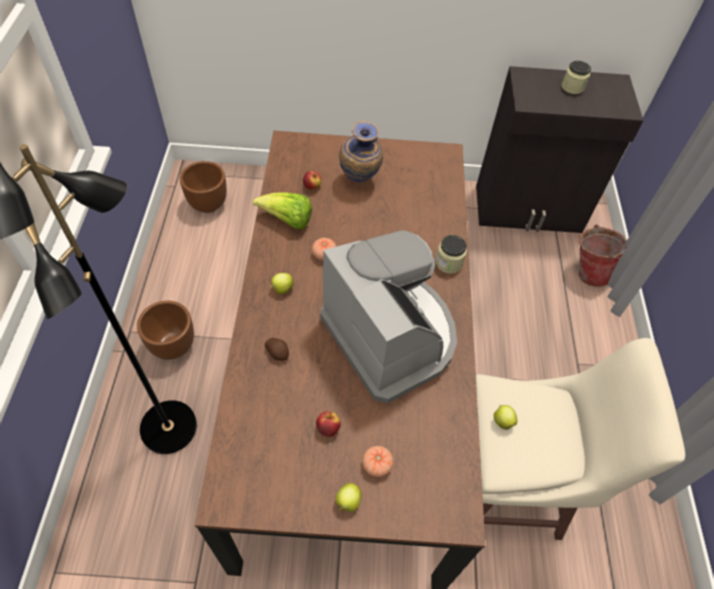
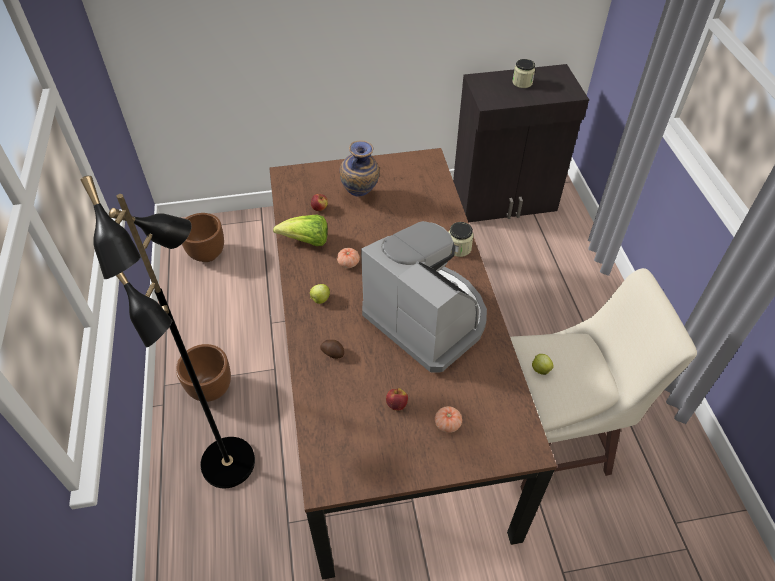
camera: 10 degrees left, 5 degrees down
apple [336,483,362,512] -> none
bucket [579,225,627,287] -> none

